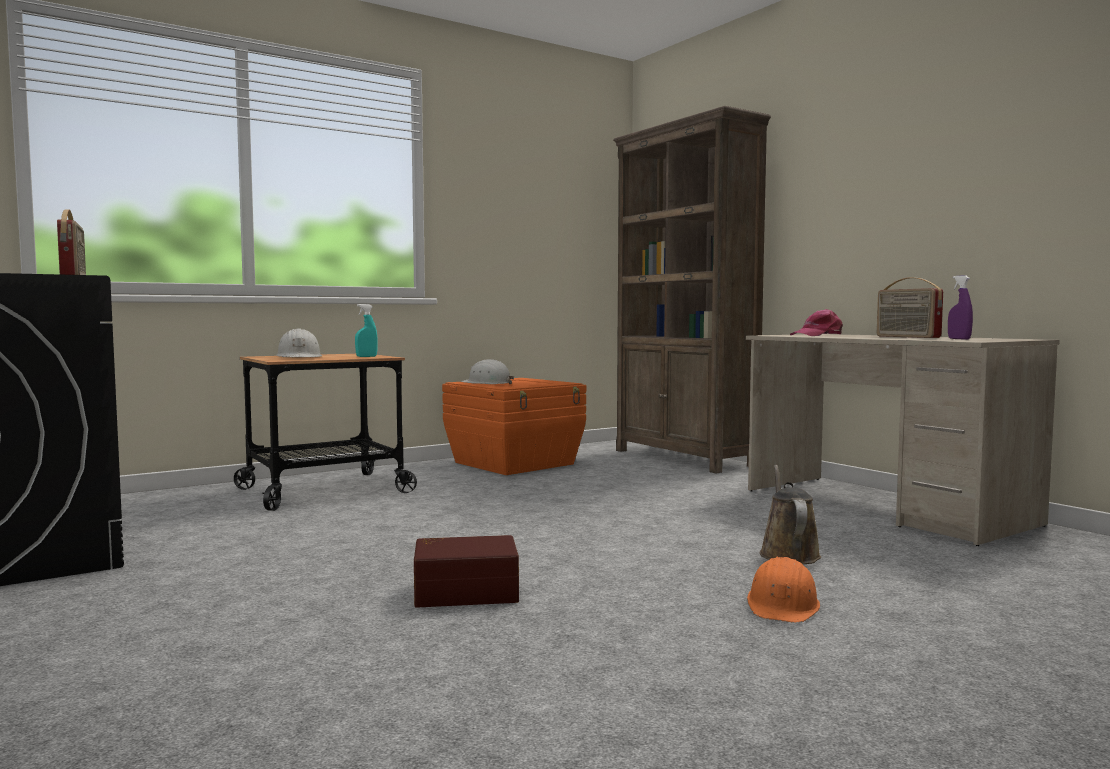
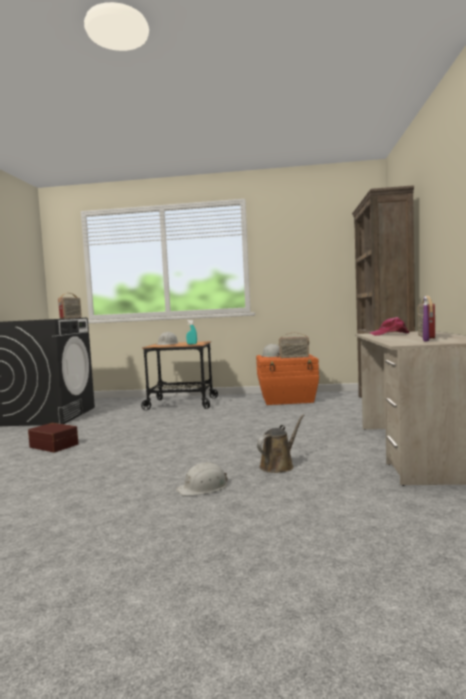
camera: 40 degrees right, 0 degrees up
brown storage box [414,535,519,608] -> brown storage box moved to [28,423,79,453]
orange hard hat [747,556,820,623] -> white hard hat [176,462,228,496]
none -> radio [279,333,309,358]

